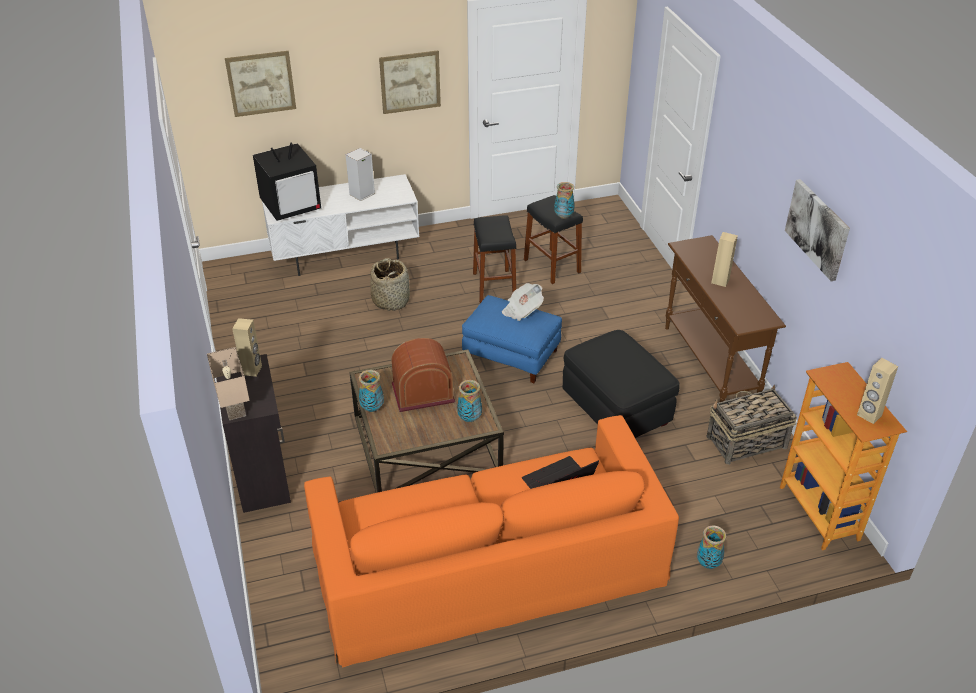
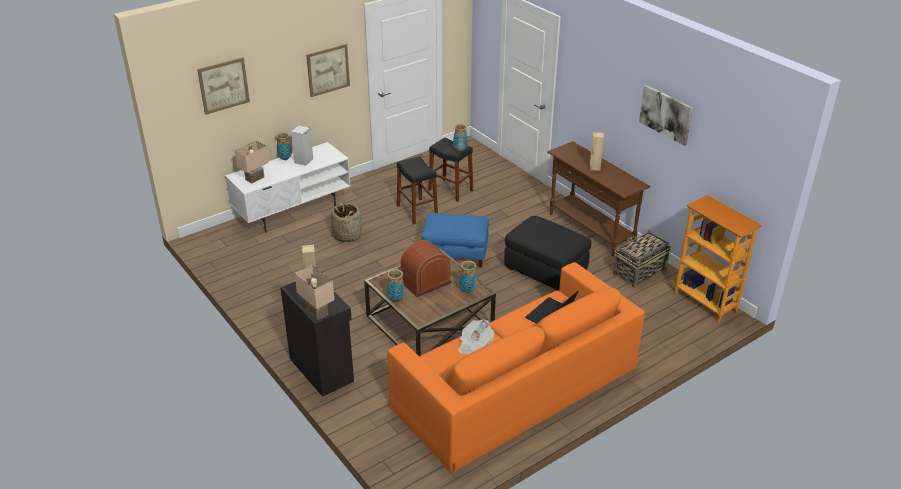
camera: 20 degrees left, 5 degrees down
television [253,143,321,221] -> beige table lamp [235,141,269,183]
newspaper [502,283,544,321] -> newspaper moved to [458,320,494,354]
vase [697,525,726,569] -> vase moved to [276,132,292,160]
beige speaker [857,358,898,424] -> none

